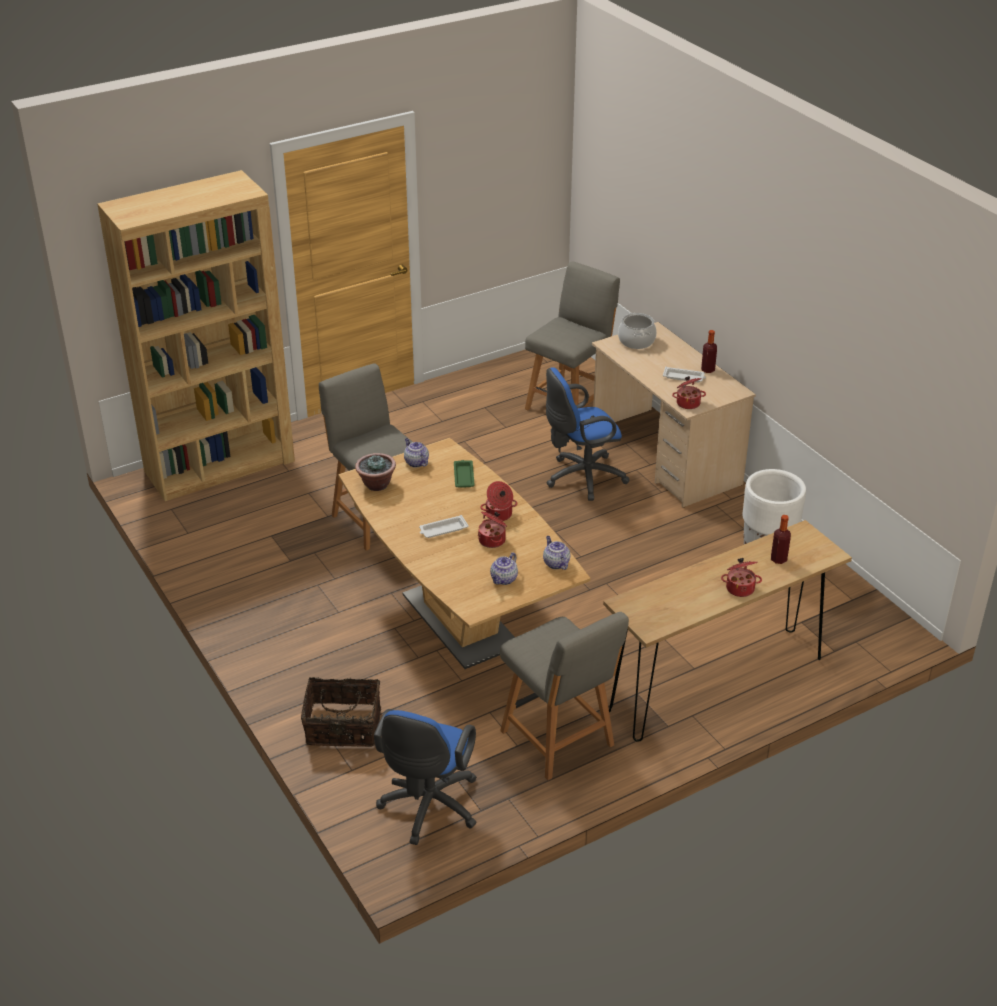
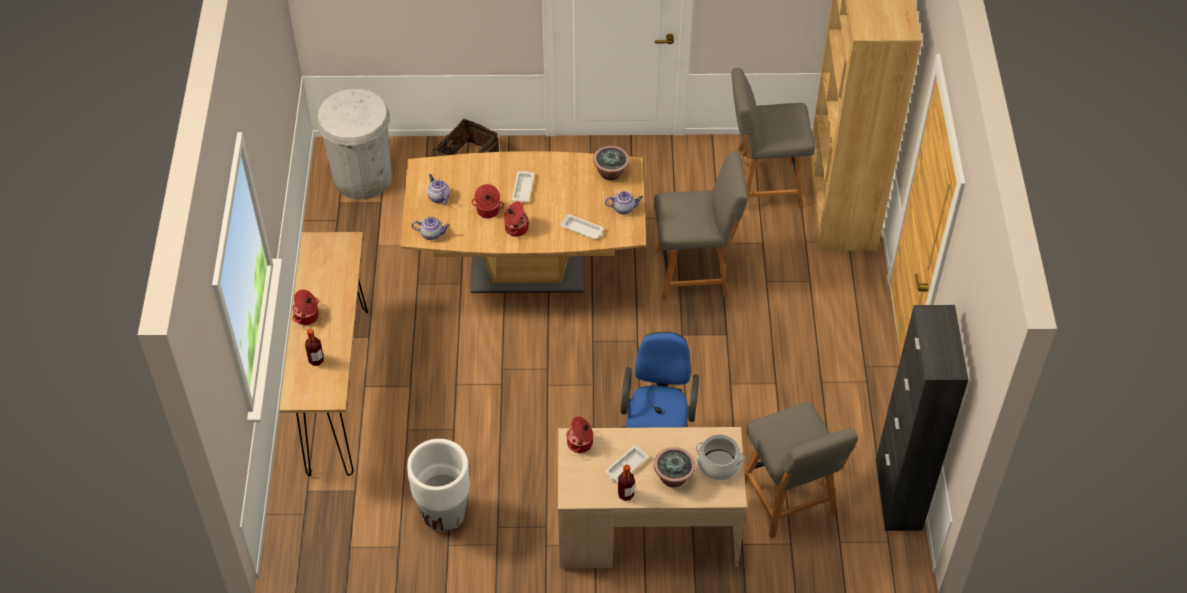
camera: 120 degrees right, 15 degrees up
blue office chair [374,709,477,845] -> white trash can [316,89,391,200]
green tray [454,460,475,488] -> white tray [561,214,604,240]
grey chair [500,612,629,780] -> grey chair moved to [732,68,815,211]
none -> potted plant [654,447,695,487]
none -> black cabinet [876,305,968,531]

